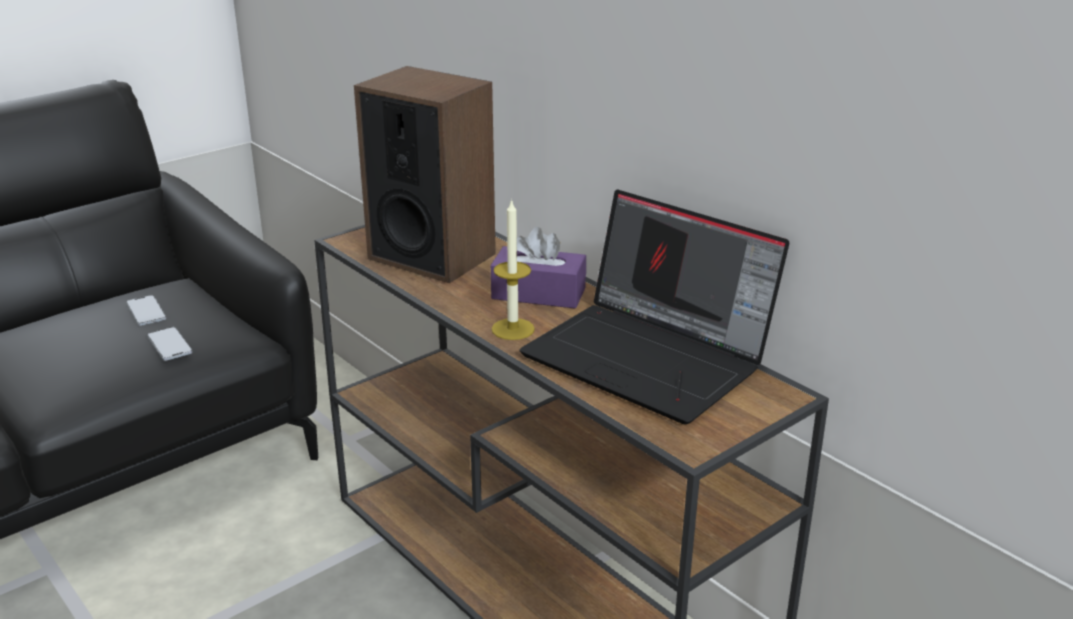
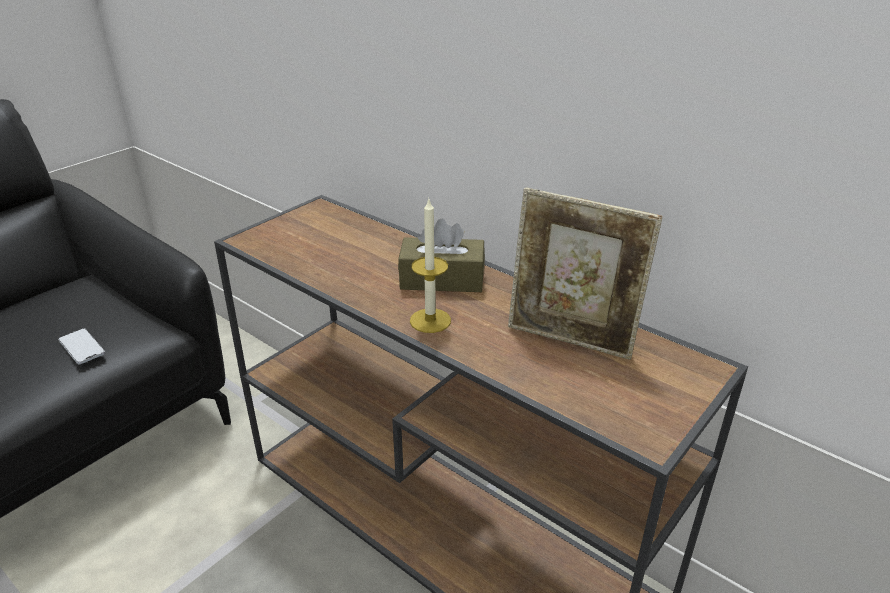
camera: 10 degrees left, 5 degrees up
phone [126,295,166,326] -> none
speaker [354,66,496,283] -> none
purple tissue box [491,227,586,309] -> brown tissue box [398,219,485,292]
laptop [519,190,789,424] -> picture frame [508,188,662,360]

